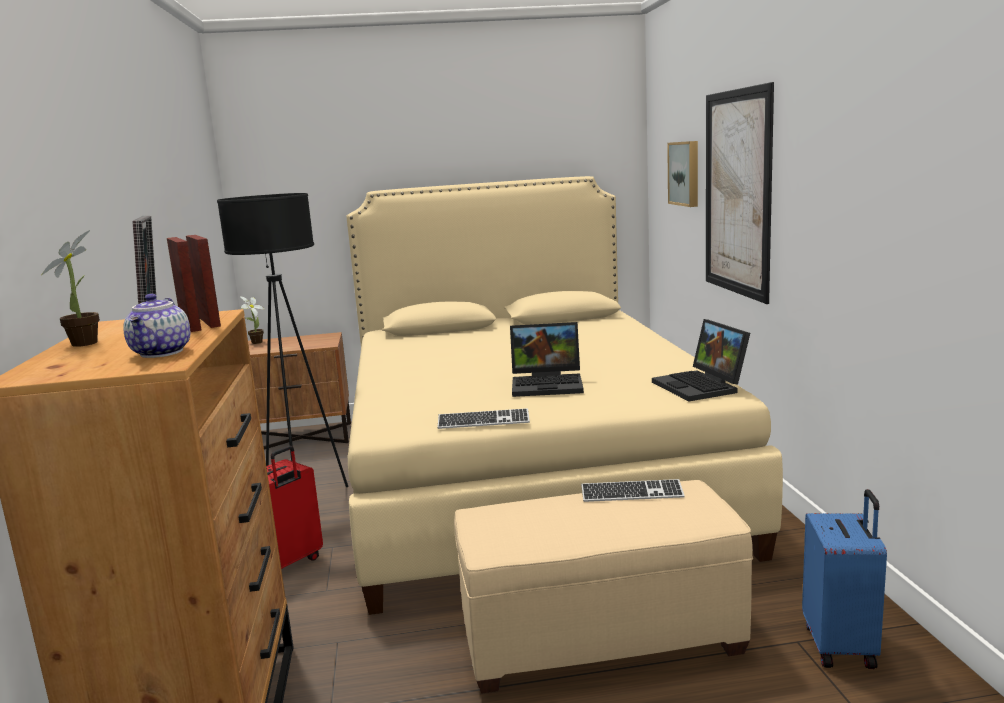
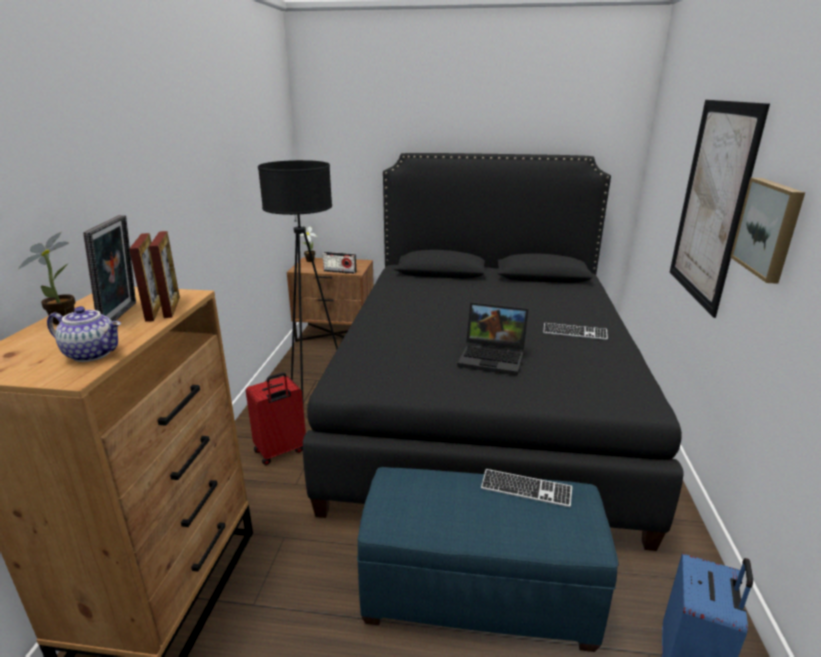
camera: 15 degrees right, 10 degrees up
teapot [123,294,190,358] -> teapot turned 90 degrees counterclockwise [47,306,121,362]
beige bed [346,176,783,615] -> black bed [303,153,684,551]
keyboard [438,408,530,429] -> keyboard moved to [543,323,608,340]
beige ottoman [454,480,753,693] -> blue ottoman [357,467,618,652]
laptop [652,319,750,401] -> none
picture [667,141,698,207] -> picture moved to [730,177,805,284]
none -> radio [323,252,357,274]

